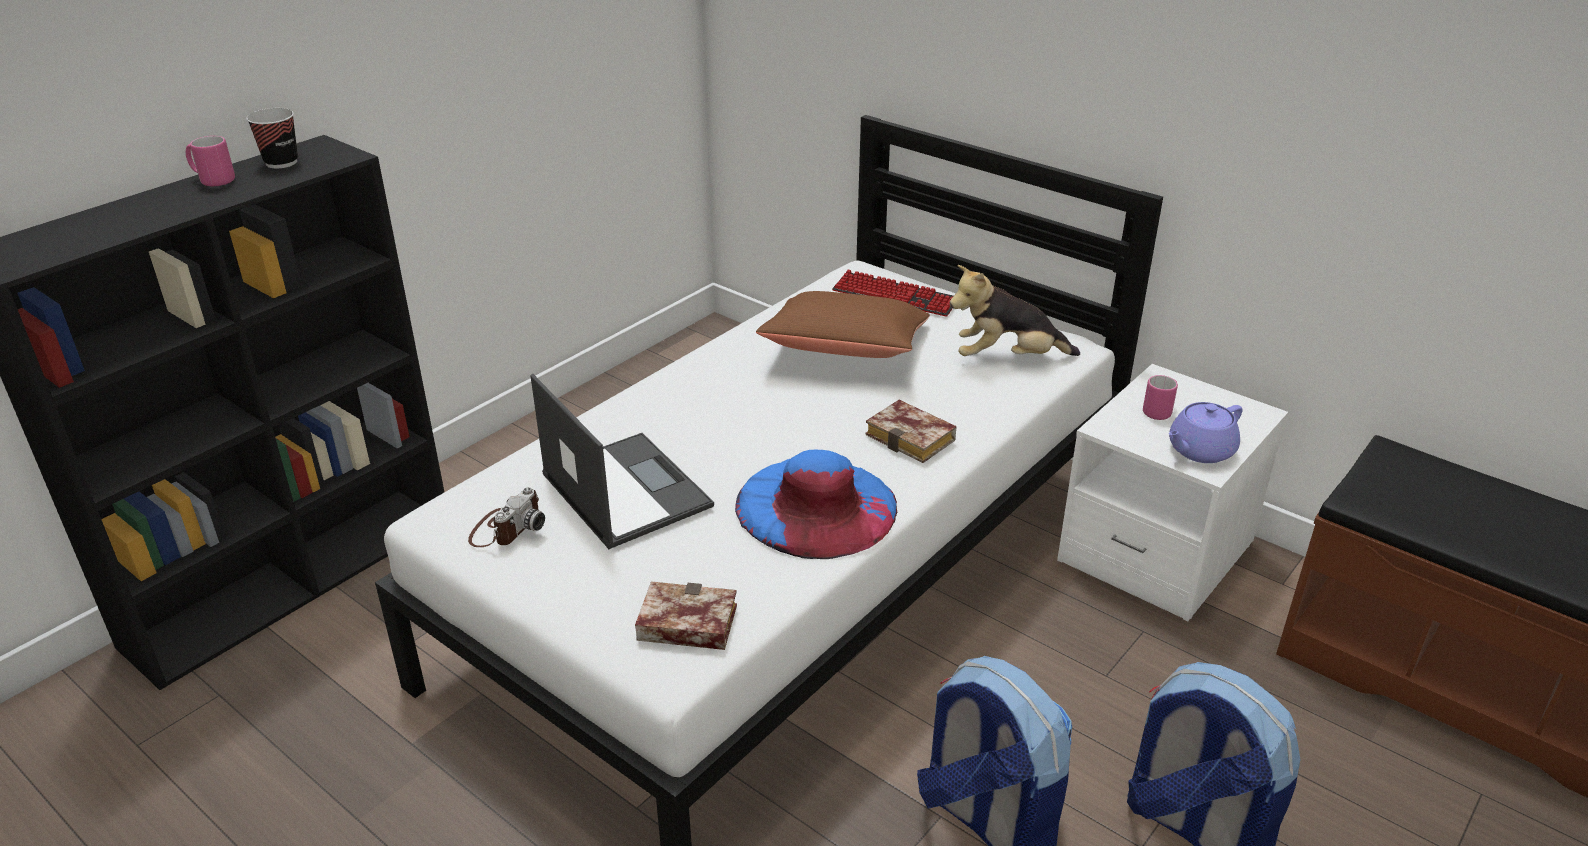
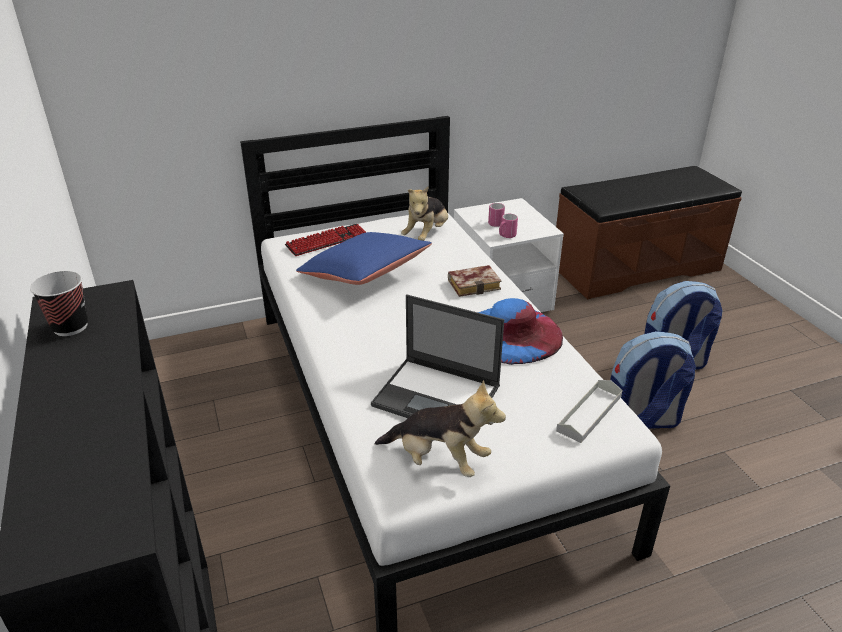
camera: 60 degrees left, 0 degrees up
pink mug [186,136,235,186] -> pink mug moved to [499,214,518,238]
camera [468,487,545,547] -> plush toy [374,380,506,477]
laptop [530,374,714,549] -> laptop turned 150 degrees counterclockwise [371,295,504,418]
book [635,582,737,650] -> grey tray [556,380,623,443]
brown pillow [756,291,930,358] -> blue pillow [296,232,432,285]
purple teapot [1169,402,1243,463] -> none

